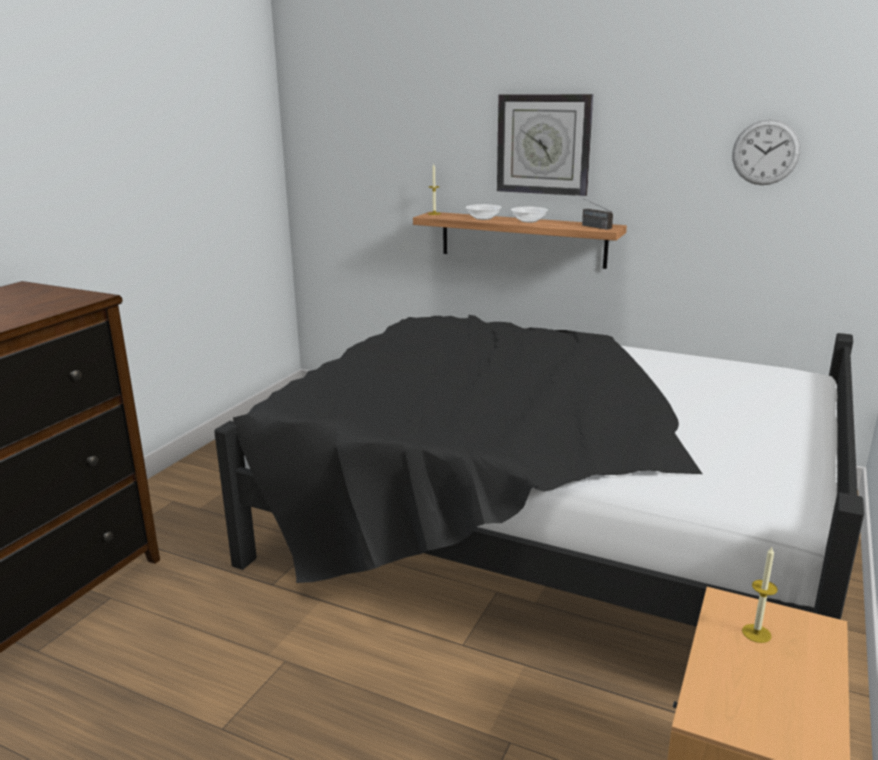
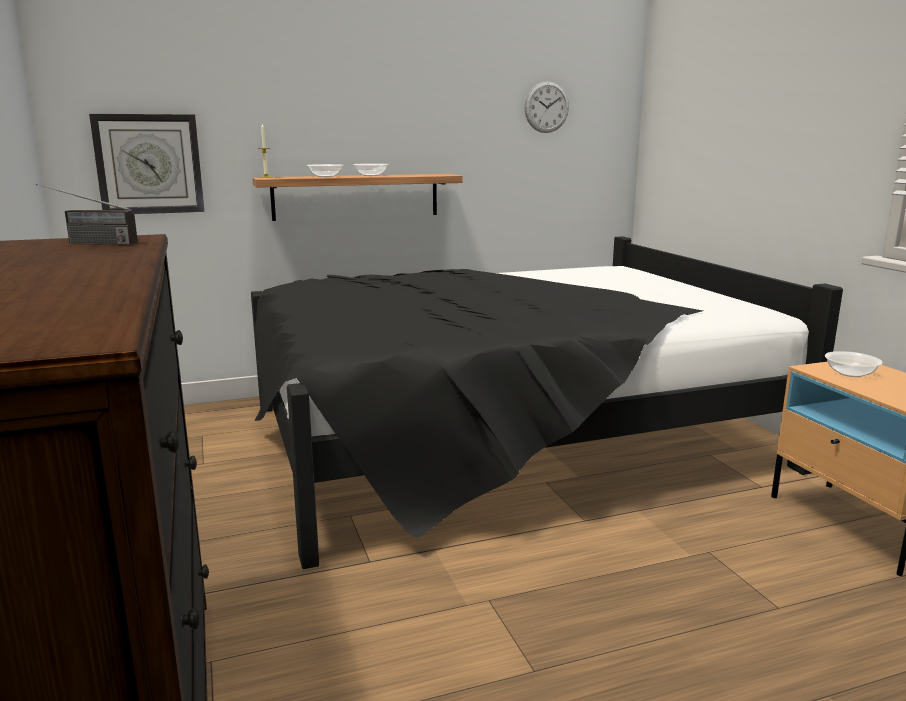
camera: 45 degrees left, 5 degrees down
wall clock [497,94,593,196] -> wall clock moved to [89,114,204,214]
radio [575,194,613,230] -> radio moved to [36,184,138,245]
candle [742,547,778,643] -> bowl [825,351,882,377]

